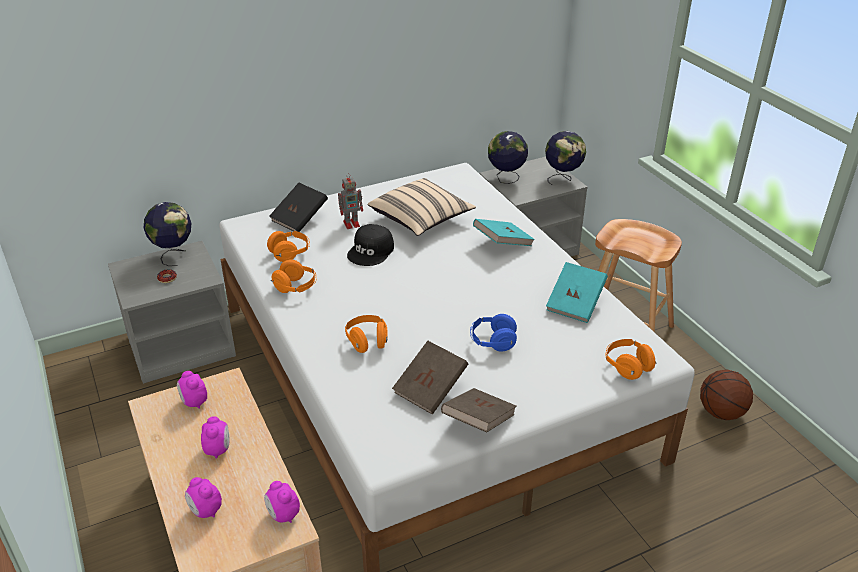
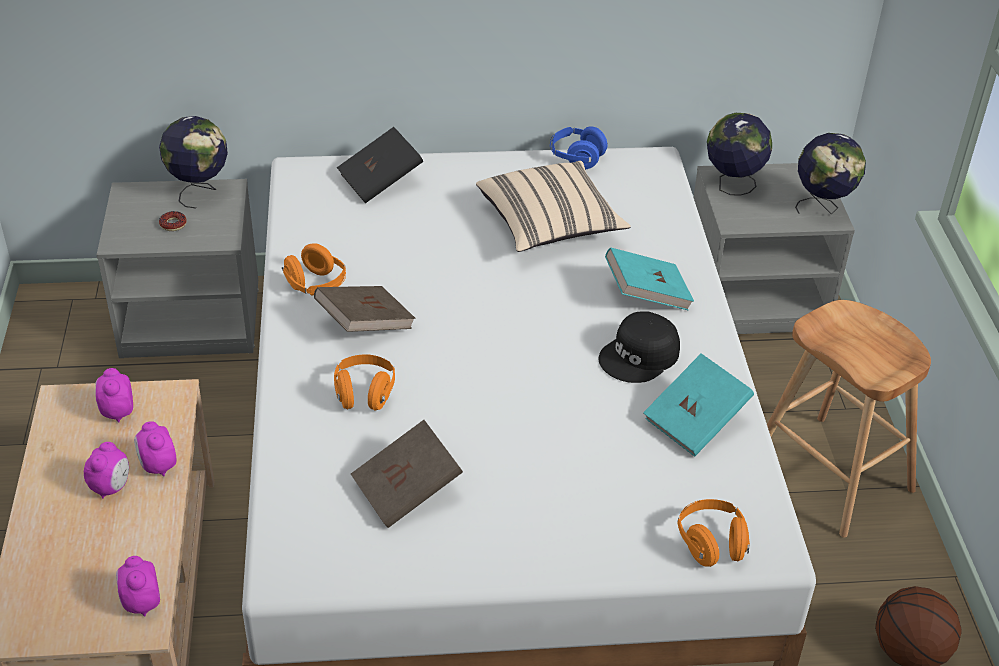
camera: 20 degrees right, 5 degrees up
alarm clock [185,477,222,518] -> alarm clock moved to [134,421,176,476]
orange headphones [267,231,310,262] -> none
toy robot [338,173,363,229] -> none
black cap [347,224,394,266] -> black cap moved to [598,311,680,383]
brown book [441,388,517,433] -> brown book moved to [314,286,416,332]
blue headphones [470,314,517,352] -> blue headphones moved to [550,126,608,169]

